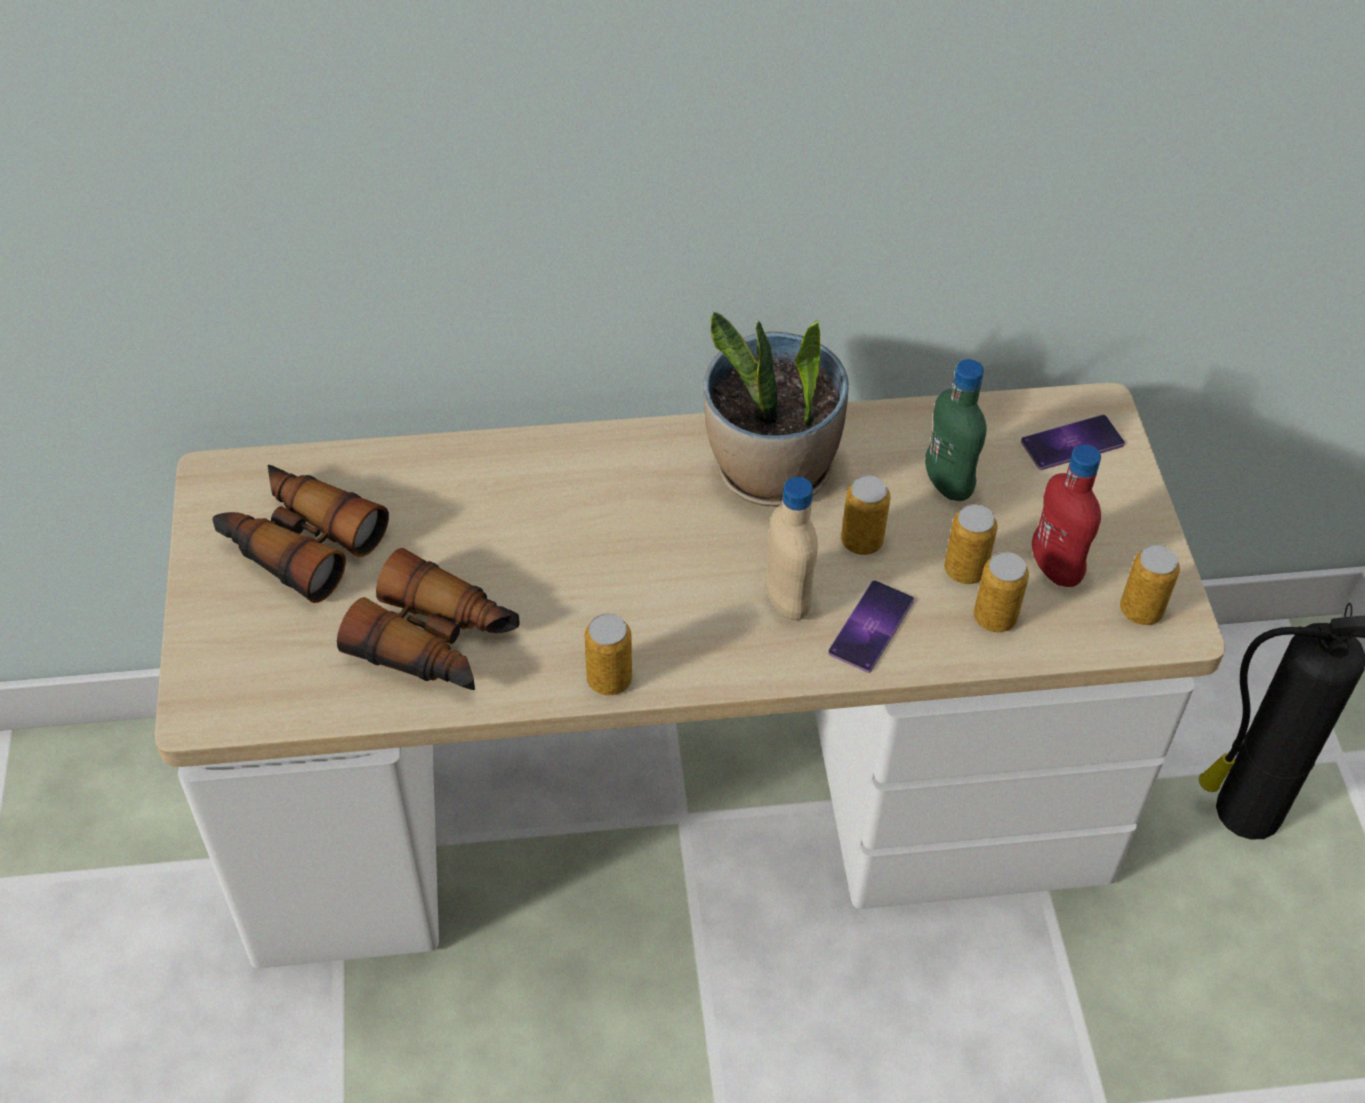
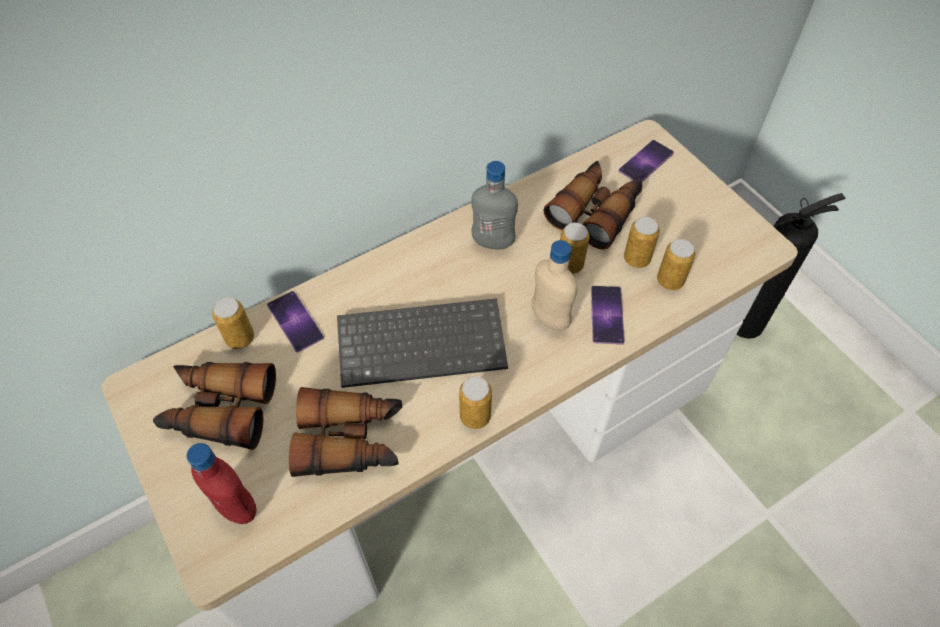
camera: 25 degrees left, 5 degrees up
potted plant [703,312,849,507] -> grey bottle [471,161,518,249]
green bottle [925,359,986,501] -> binoculars [543,161,642,250]
red bottle [1032,445,1101,587] -> red bottle moved to [187,443,257,524]
can [1120,545,1180,625] -> can moved to [212,297,254,349]
none -> phone [267,291,324,352]
none -> keyboard [337,298,508,388]

